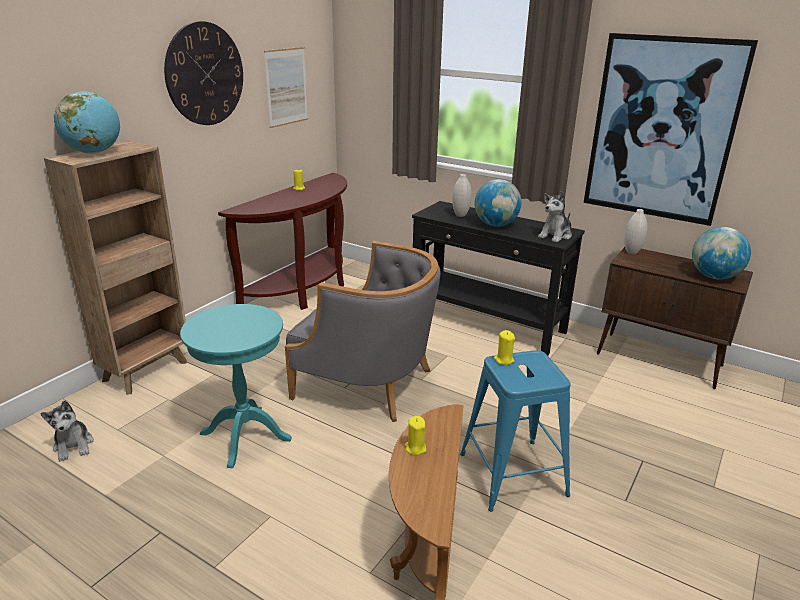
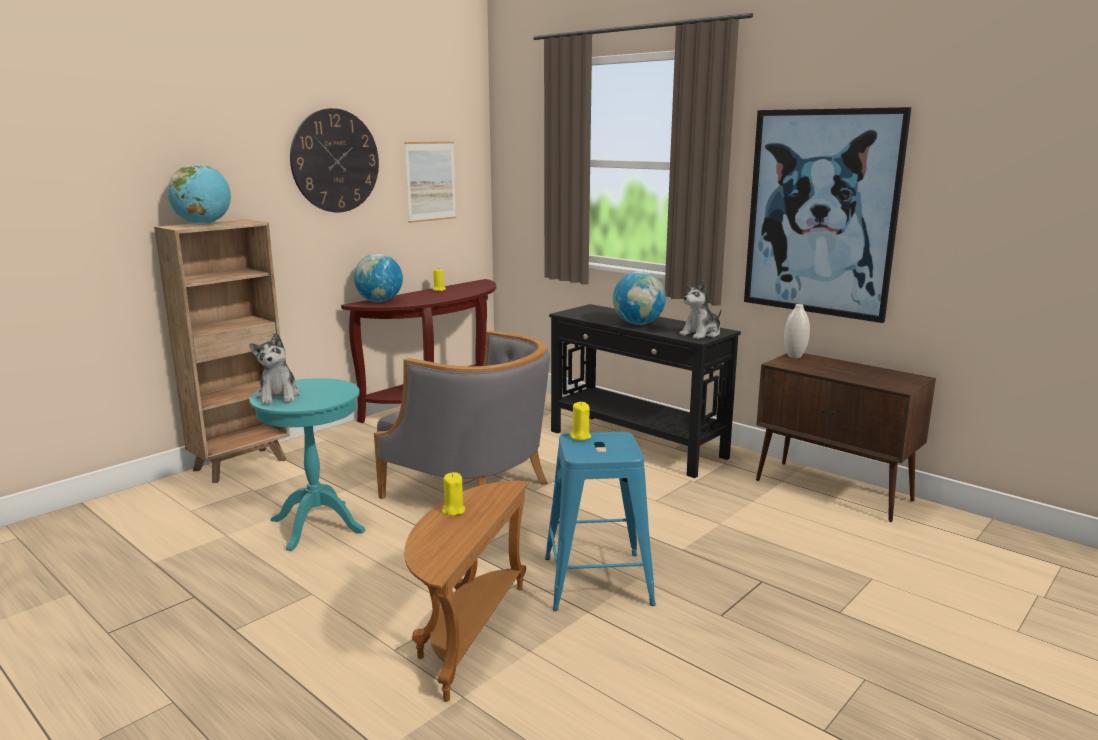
camera: 10 degrees right, 10 degrees down
plush toy [40,400,94,462] -> plush toy moved to [249,333,301,405]
white vase [452,174,472,217] -> none
globe [692,227,751,280] -> globe moved to [354,254,403,302]

